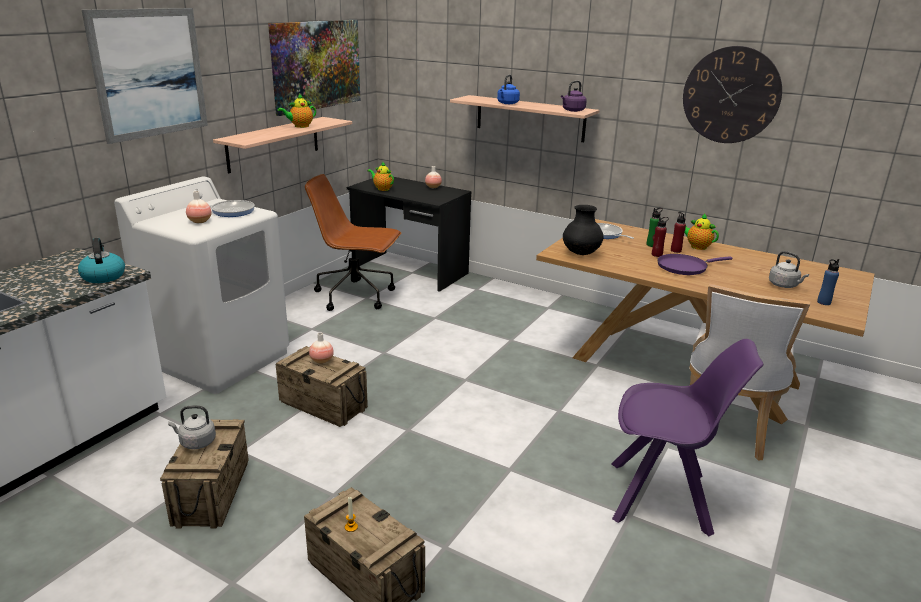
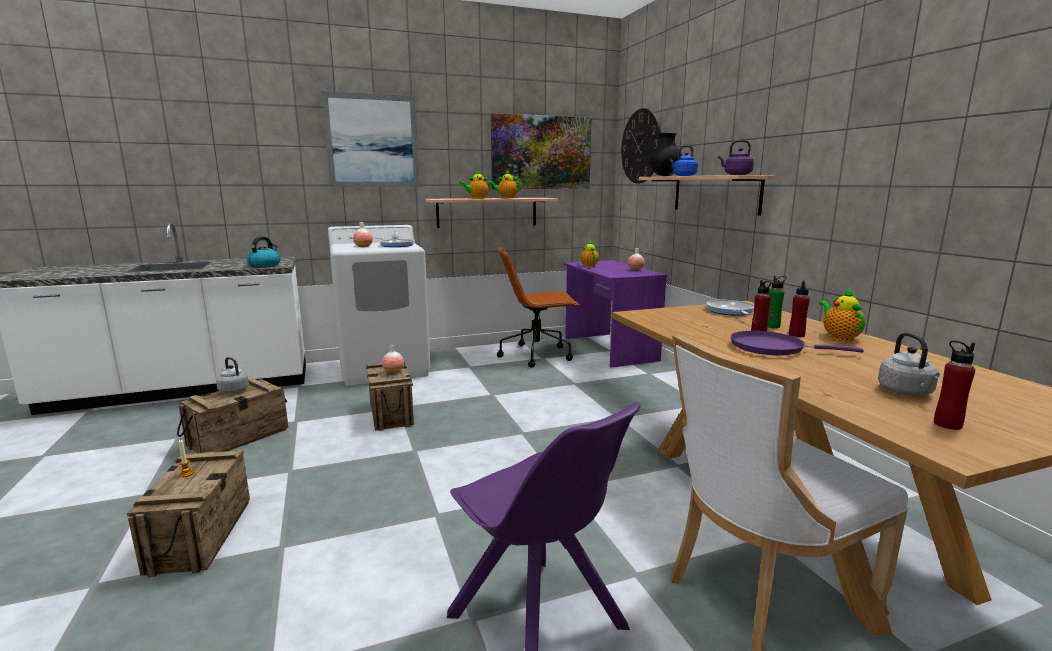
camera: 40 degrees right, 10 degrees down
brown office chair [305,174,401,311] -> brown office chair turned 60 degrees counterclockwise [497,247,579,368]
black desk [347,177,472,292] -> purple desk [564,260,667,368]
black vase [563,205,603,255] -> black vase moved to [649,133,682,176]
wall clock [683,46,782,143] -> wall clock moved to [621,108,661,183]
blue bottle [817,259,839,305] -> red bottle [934,340,975,430]
none -> teapot [459,170,491,199]

